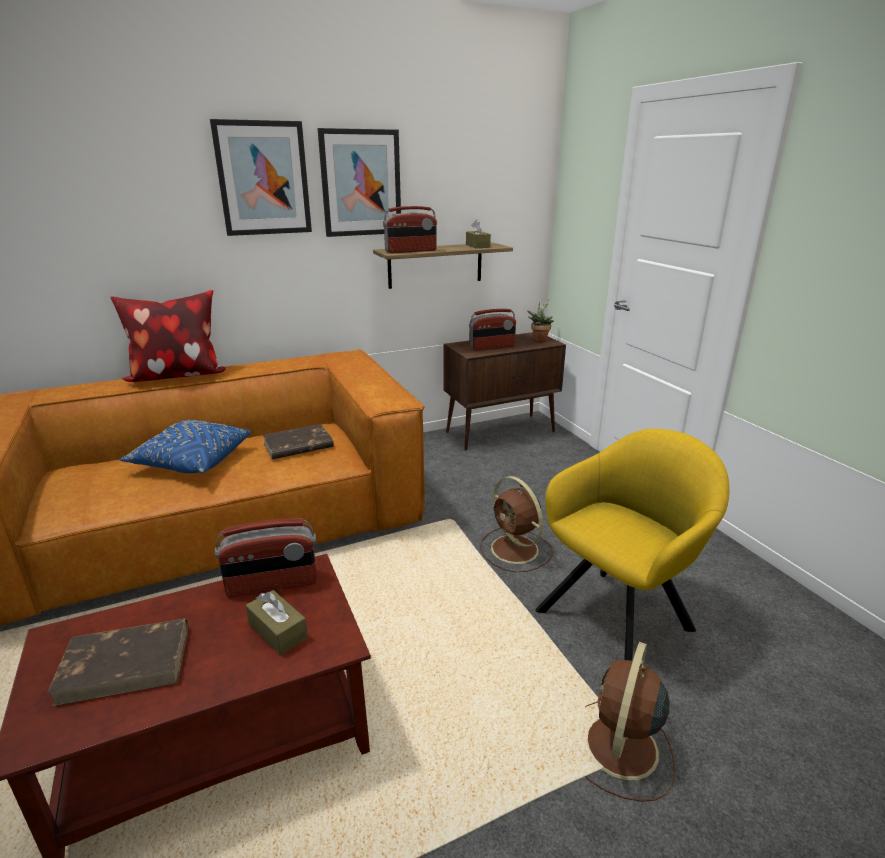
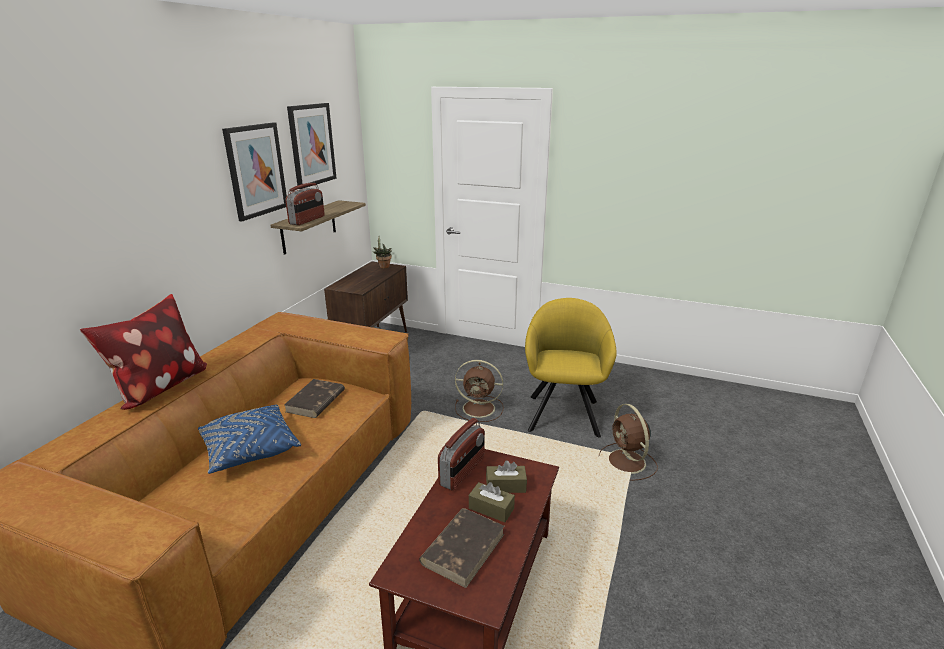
camera: 45 degrees left, 0 degrees up
picture [210,119,312,236] -> picture moved to [287,103,337,189]
brown tissue box [466,220,491,248] -> brown tissue box moved to [469,482,515,522]
radio [469,309,516,350] -> none

